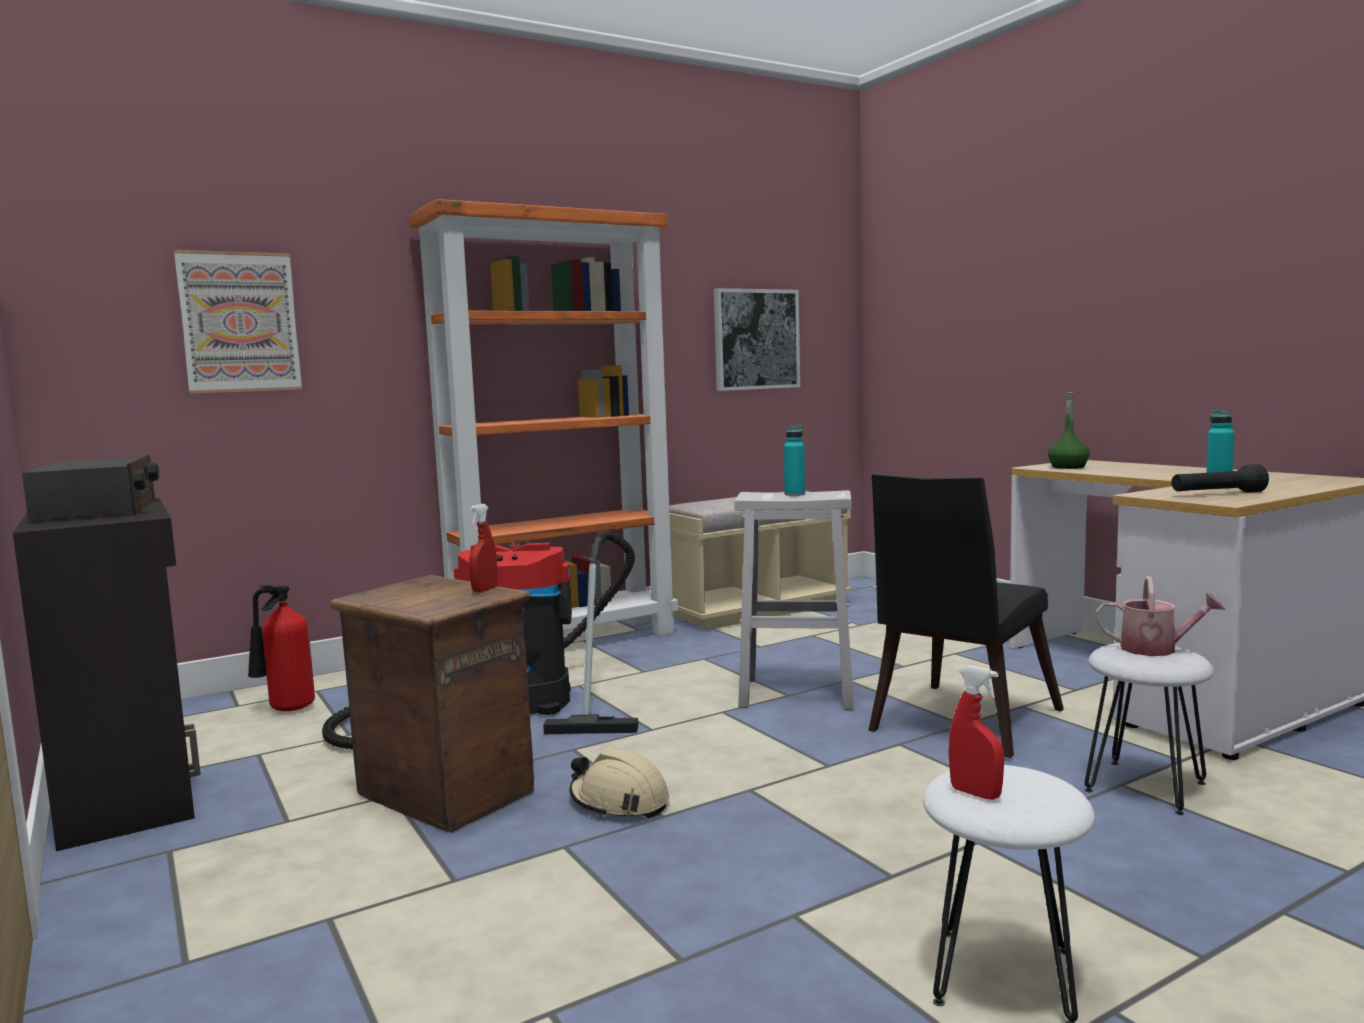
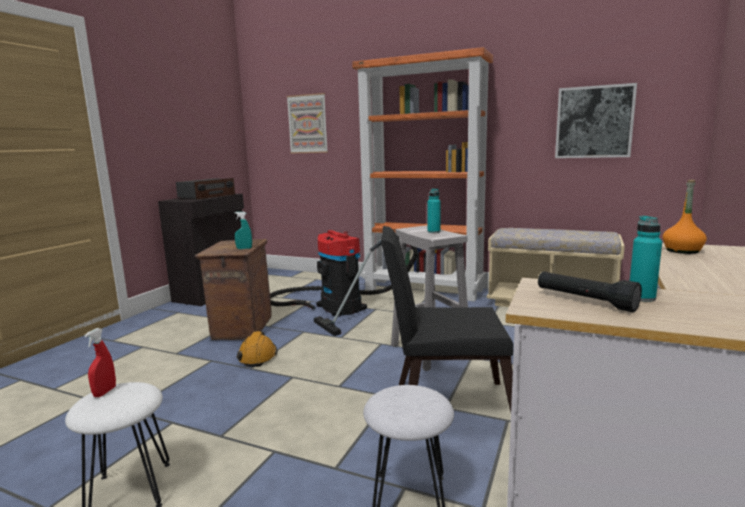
camera: 55 degrees right, 5 degrees up
fire extinguisher [248,585,315,711] -> none
red spray bottle [469,504,498,592] -> turquoise spray bottle [235,212,252,249]
beige hard hat [569,748,670,818] -> orange hard hat [237,331,277,367]
green bottle [1048,392,1090,469] -> orange bottle [662,180,707,254]
watering can [1096,576,1226,656] -> none

